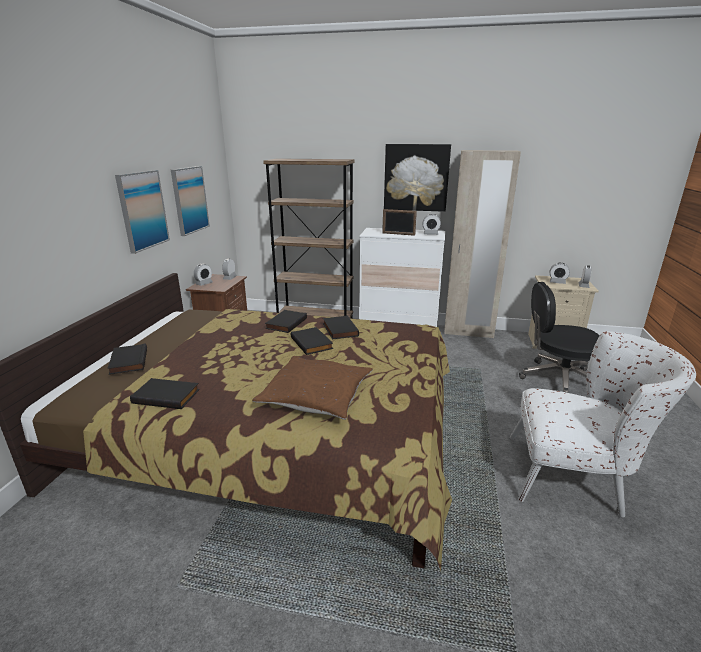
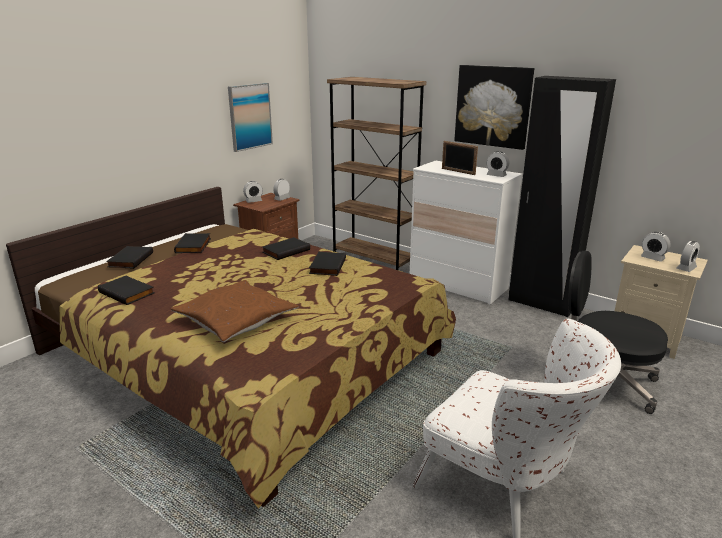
camera: 25 degrees right, 0 degrees up
picture [115,170,170,254] -> none
black book [291,327,333,355] -> black book moved to [174,233,211,253]
beige wardrobe [444,150,521,338] -> black wardrobe [508,76,616,317]

